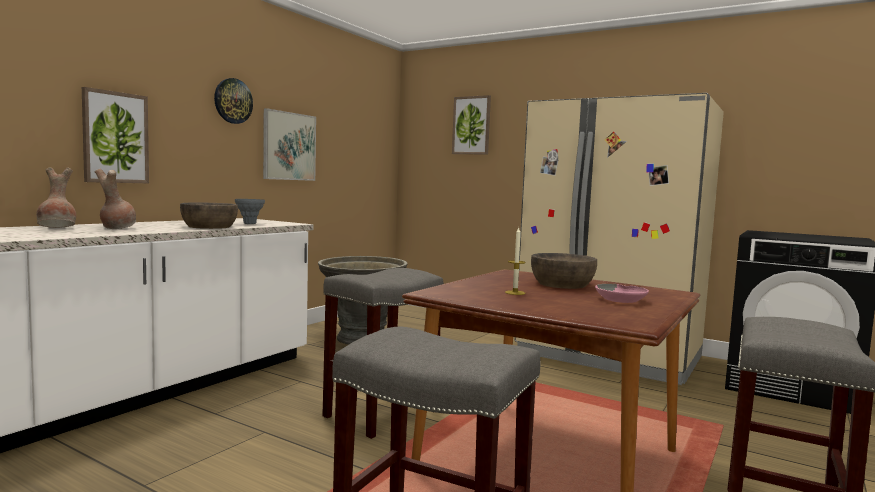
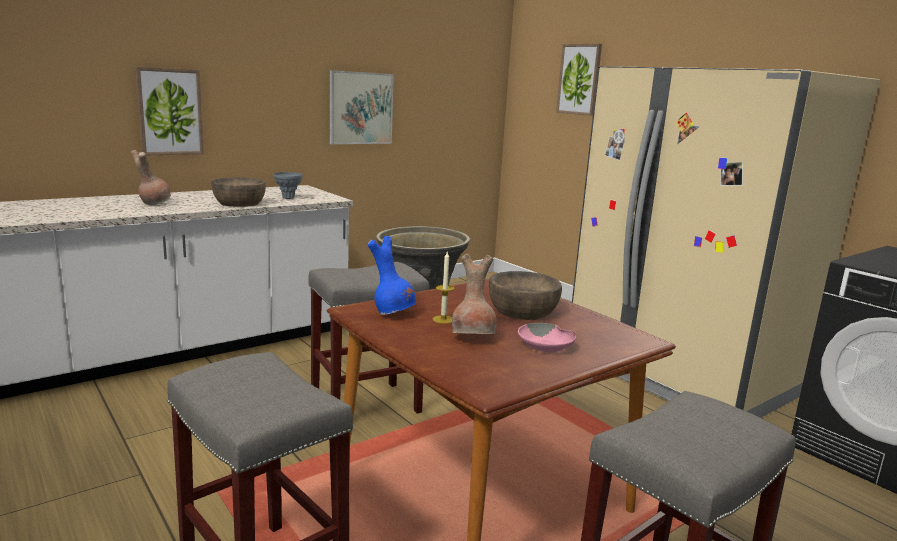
camera: 20 degrees right, 10 degrees up
brown vase [36,167,76,228] -> brown vase moved to [452,254,497,334]
wall clock [214,78,253,124] -> none
none -> blue vase [368,236,416,315]

